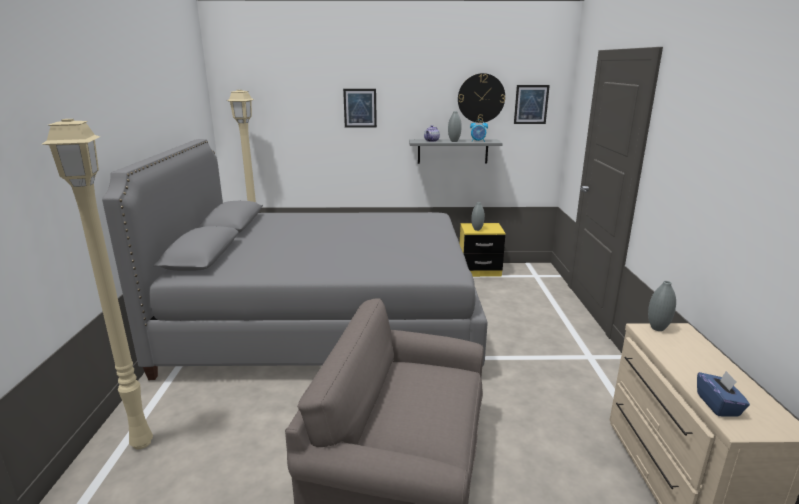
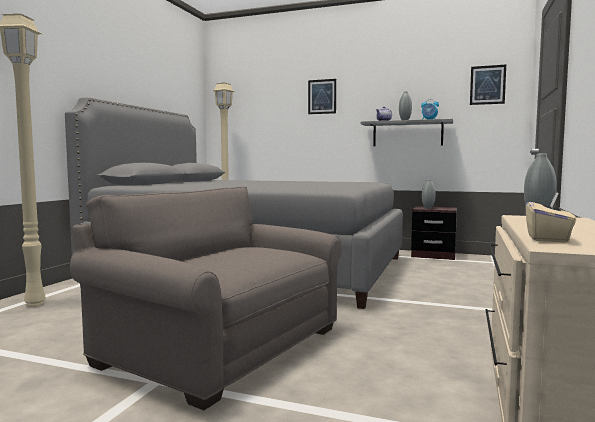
camera: 20 degrees right, 15 degrees down
wall clock [458,73,505,123] -> none
yellow nightstand [460,223,506,277] -> brown nightstand [411,206,457,260]
blue tissue box [697,371,750,416] -> beige tissue box [526,192,576,243]

